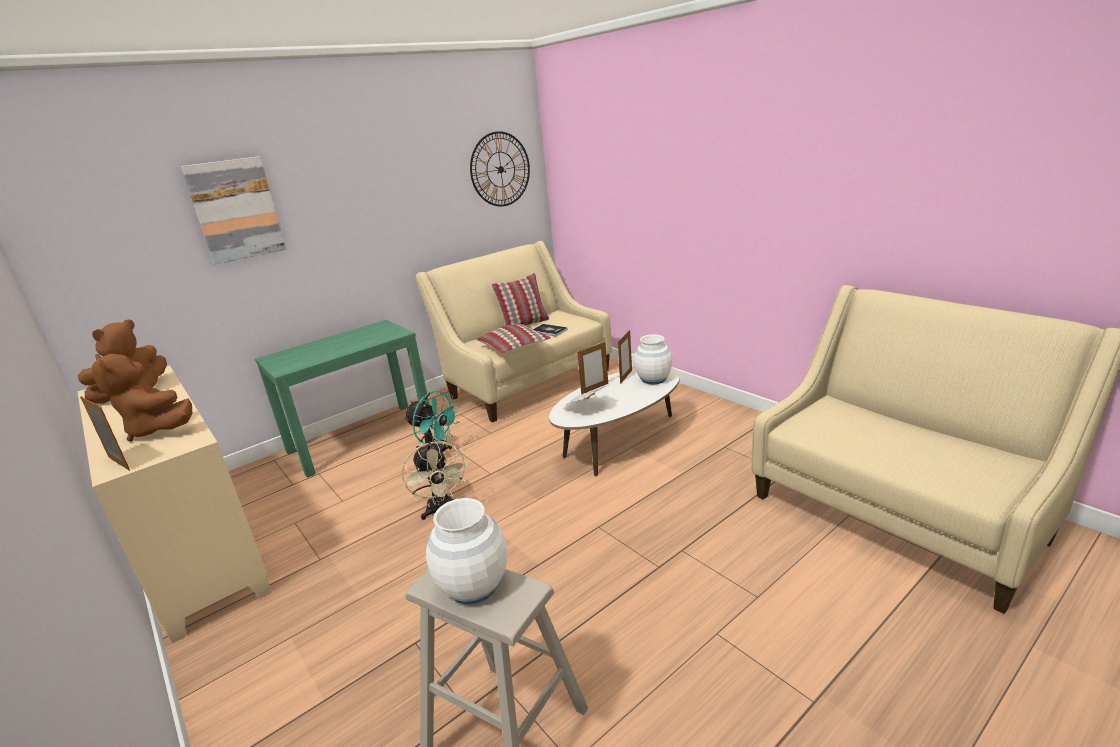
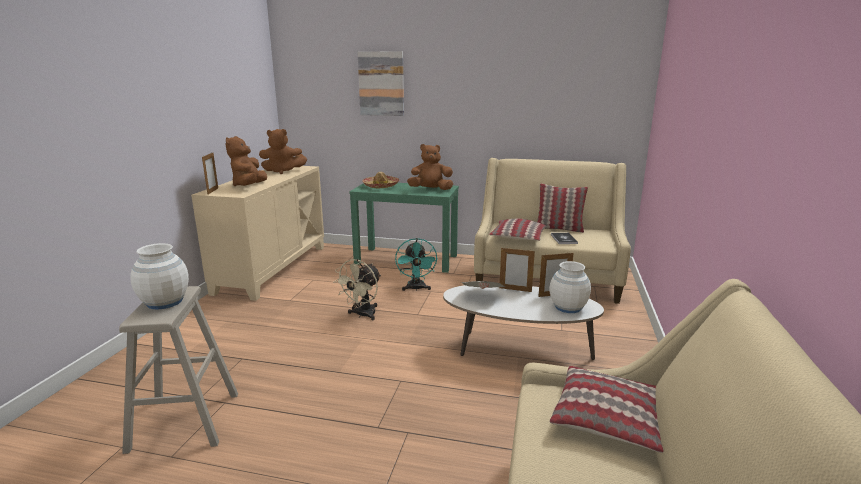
camera: 50 degrees right, 5 degrees down
wall clock [470,131,530,207] -> none
none -> hat [362,172,399,188]
none -> brown plush toy [407,144,453,190]
none -> pillow [550,366,664,453]

